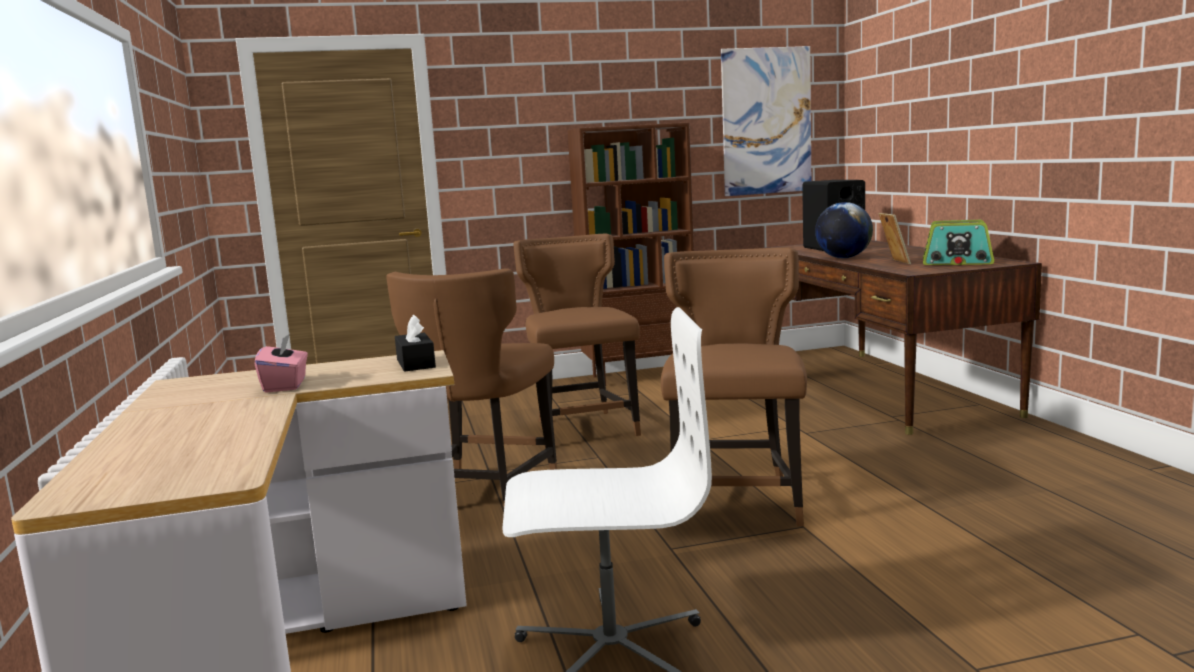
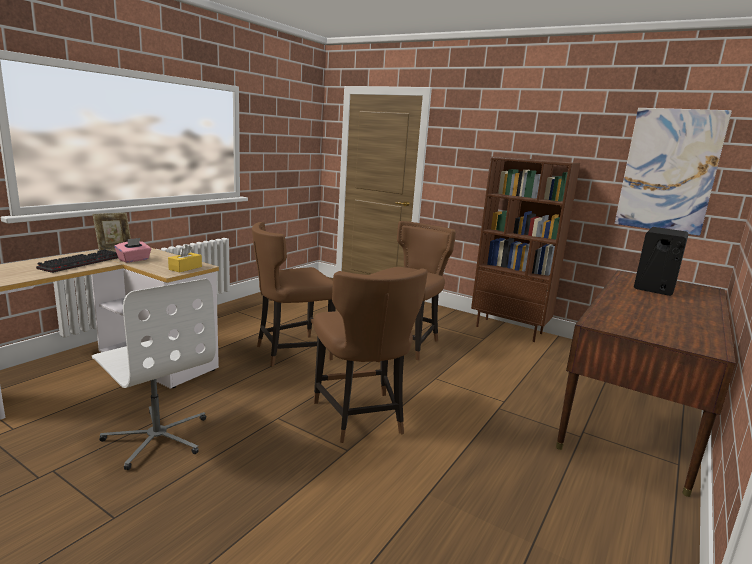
camera: 45 degrees right, 5 degrees up
black tissue box [395,314,436,372] -> yellow tissue box [168,244,202,273]
brown chair [661,247,807,526] -> brown chair turned 105 degrees clockwise [313,268,428,443]
globe [815,202,873,258] -> none
picture frame [879,213,911,264] -> picture frame moved to [92,213,131,251]
radio [923,220,994,265] -> none
none -> keyboard [36,249,118,273]

